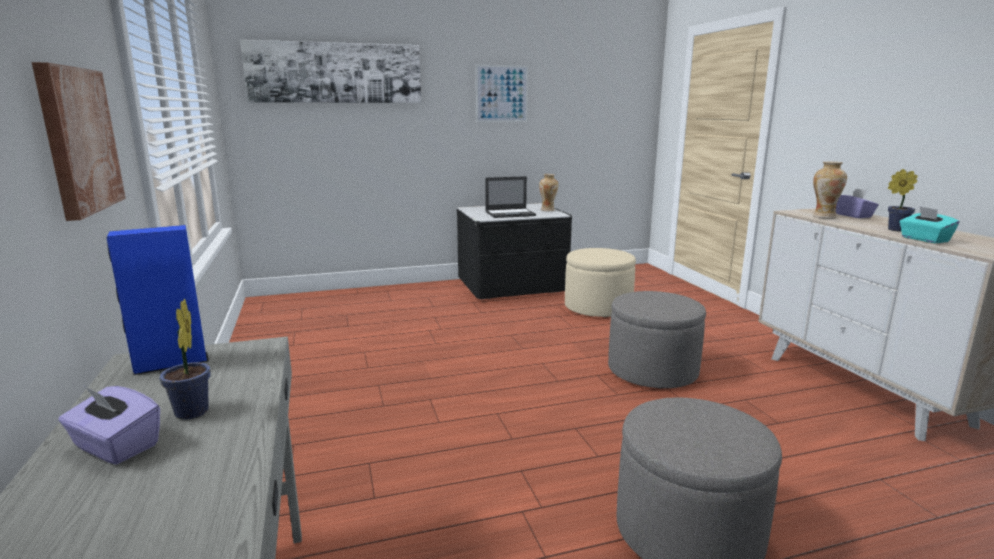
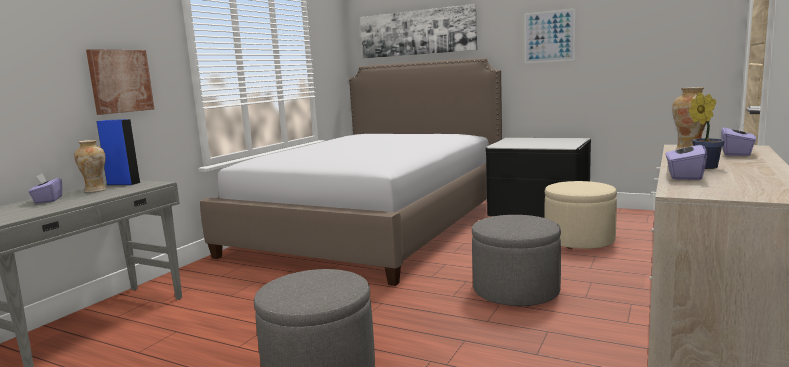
camera: 45 degrees right, 5 degrees down
potted plant [159,299,210,420] -> none
laptop [485,176,536,218] -> none
vase [539,174,559,211] -> vase moved to [74,140,106,193]
turquoise tissue box [900,206,959,243] -> purple tissue box [666,137,707,180]
none -> bed [200,58,502,286]

